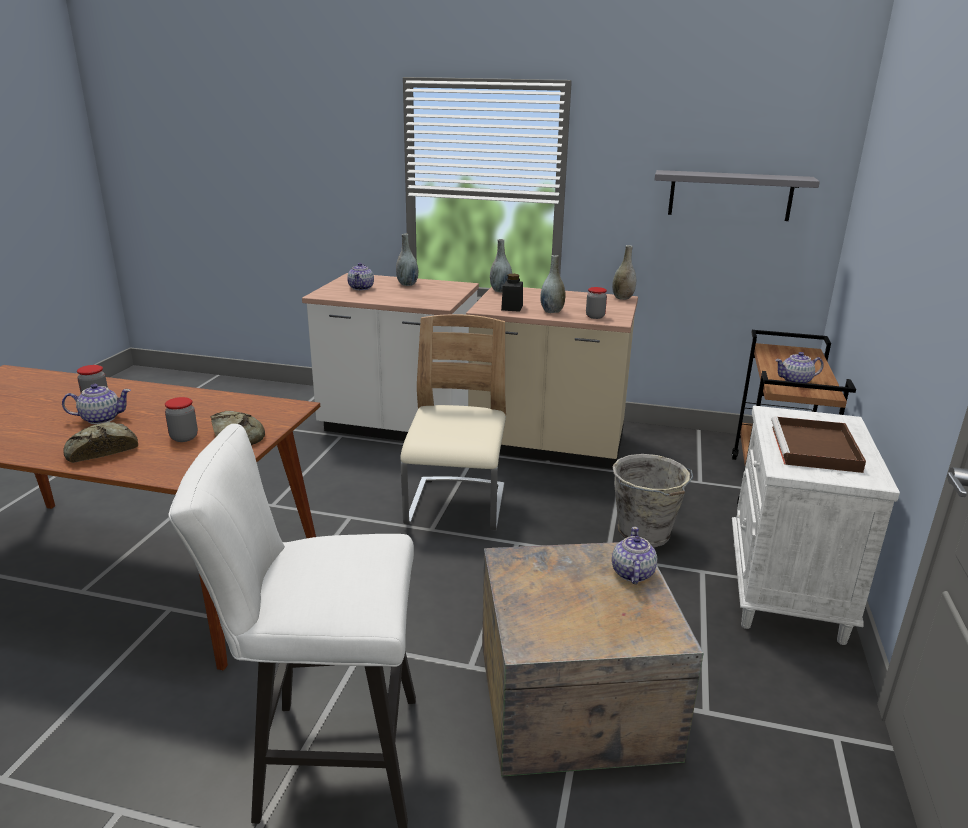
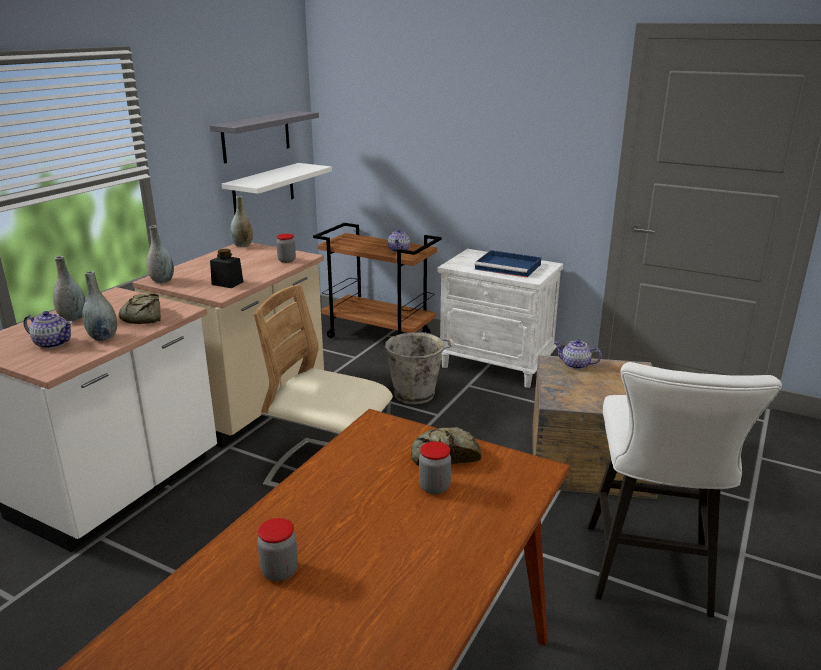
camera: 75 degrees left, 0 degrees up
teapot [62,384,131,424] -> none
bread [63,422,138,463] -> bread moved to [119,294,161,324]
grey vase [541,255,566,313] -> grey vase moved to [82,271,117,341]
brown tray [771,416,866,473] -> blue tray [474,250,541,278]
none -> white shelf [222,163,332,214]

